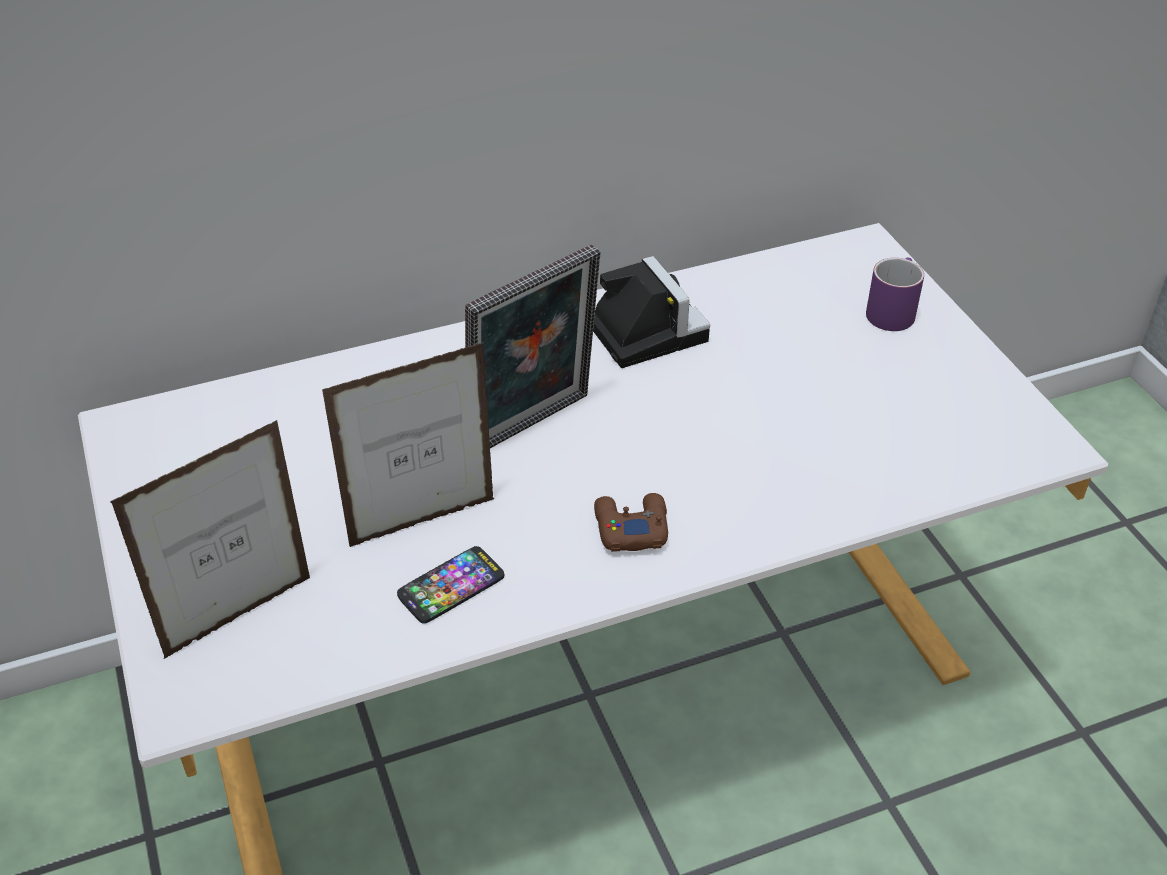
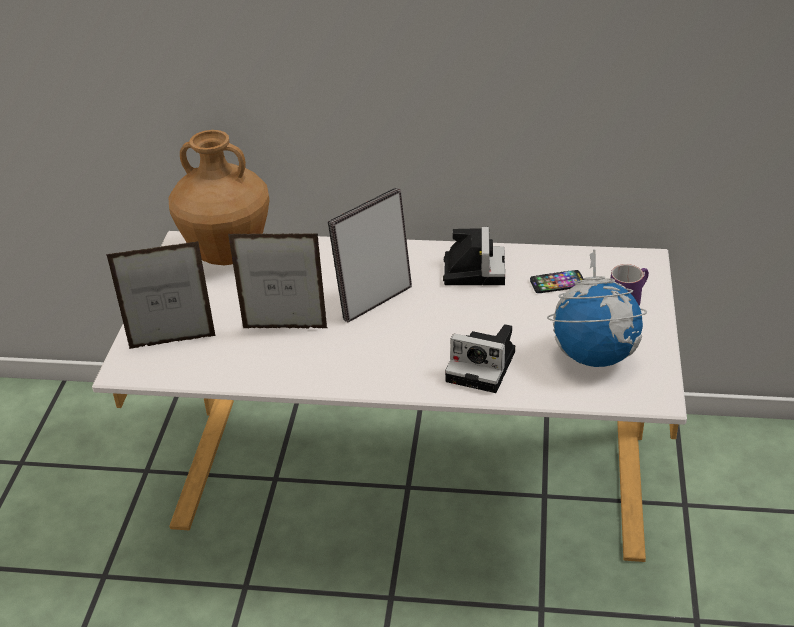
camera: 30 degrees right, 5 degrees down
phone [397,546,504,624] -> phone moved to [530,270,584,293]
picture frame [465,244,600,448] -> picture frame turned 150 degrees clockwise [328,188,412,322]
brown game controller [594,493,668,552] -> none
none -> brown vase [169,130,270,265]
none -> camera [445,324,515,393]
none -> globe [547,249,647,367]

